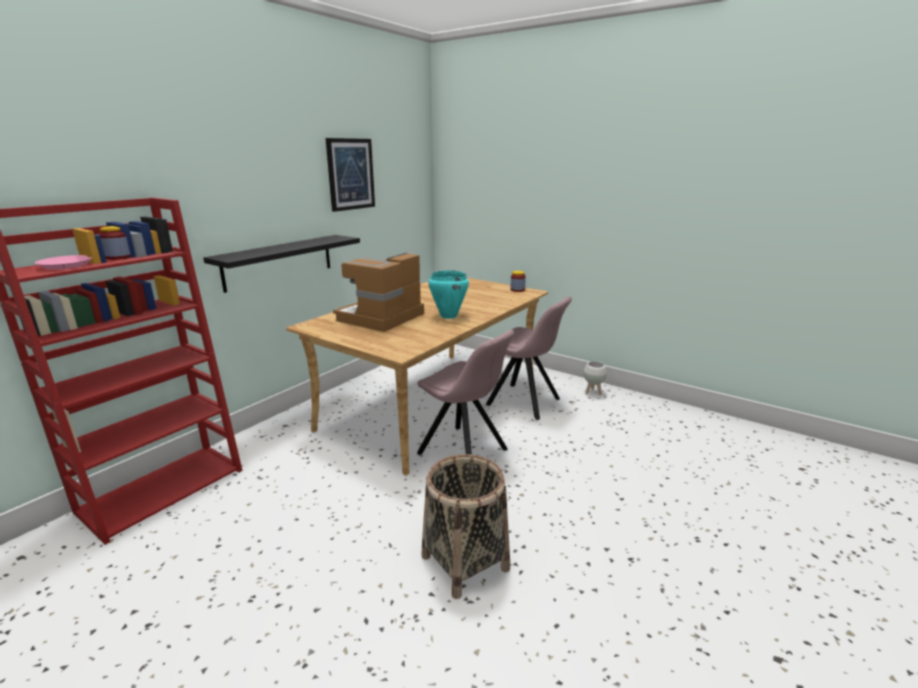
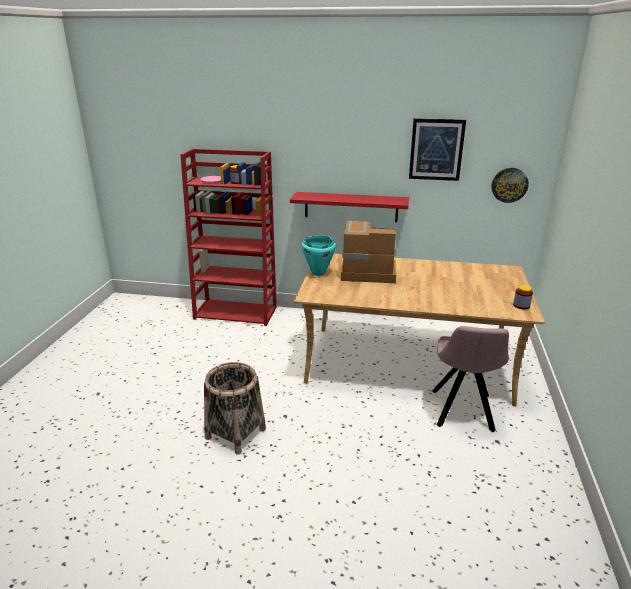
camera: 65 degrees right, 5 degrees up
black shelf [203,235,360,293] -> red shelf [290,192,409,222]
pink chair [417,330,515,455] -> none
turquoise cooking pot [429,270,469,319] -> turquoise cooking pot moved to [302,236,336,276]
white planter [584,361,607,395] -> none
none -> wall clock [491,168,529,203]

